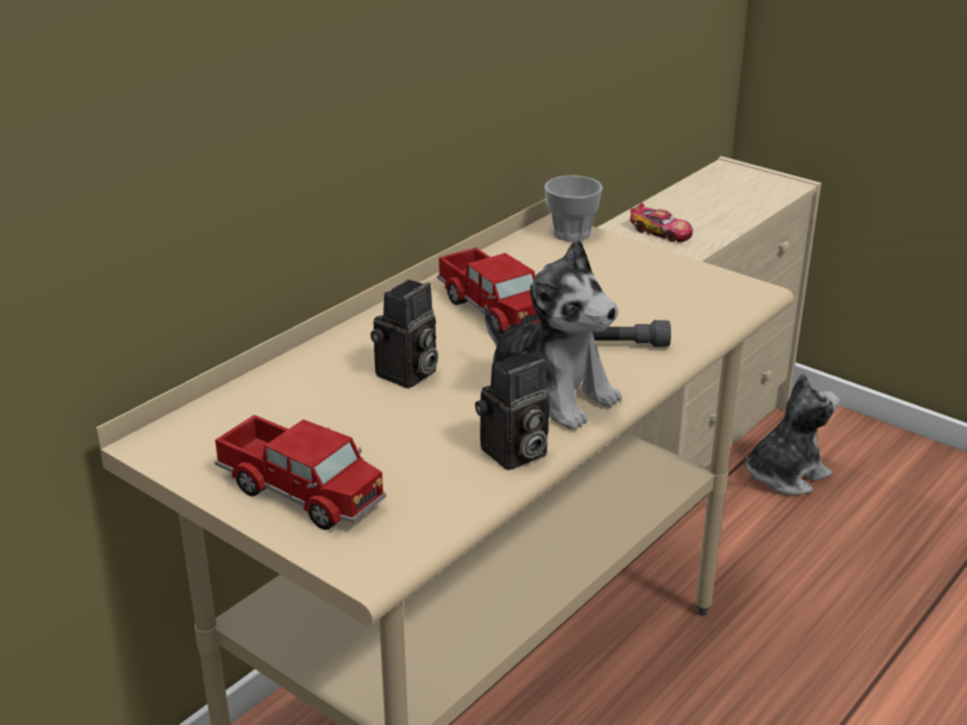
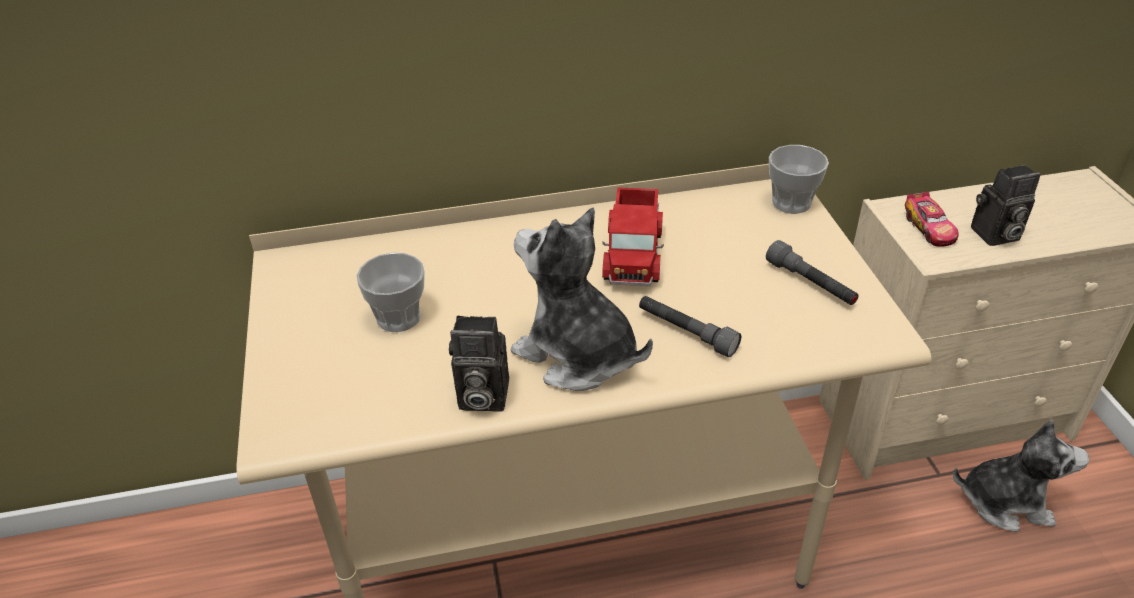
camera: 40 degrees right, 10 degrees up
toy truck [215,415,386,530] -> none
camera [370,279,438,389] -> camera moved to [971,165,1041,246]
plush toy [484,238,622,430] -> plush toy turned 135 degrees clockwise [511,207,653,391]
none -> cup [356,253,425,332]
none -> grey flashlight [766,240,859,305]

